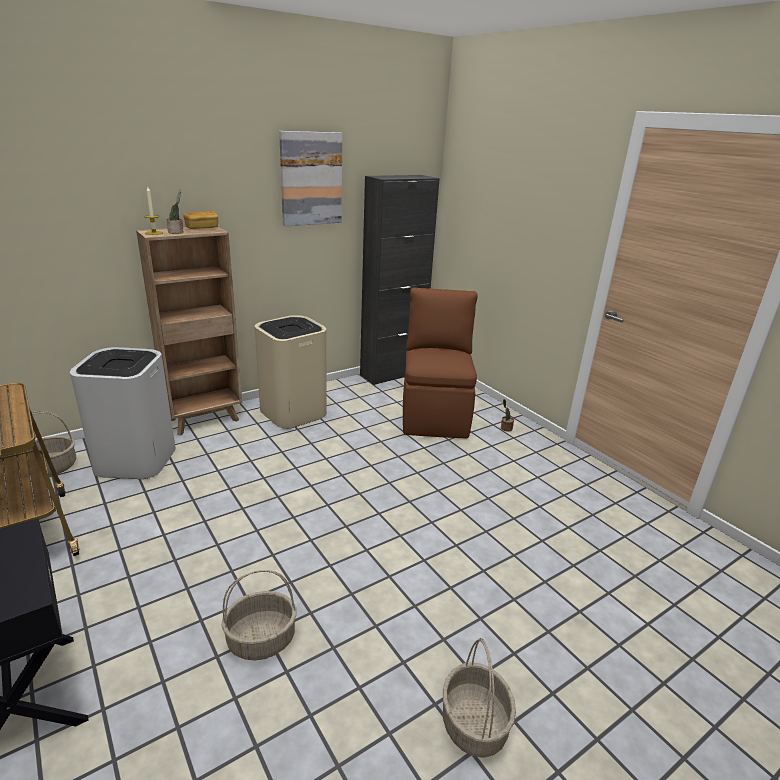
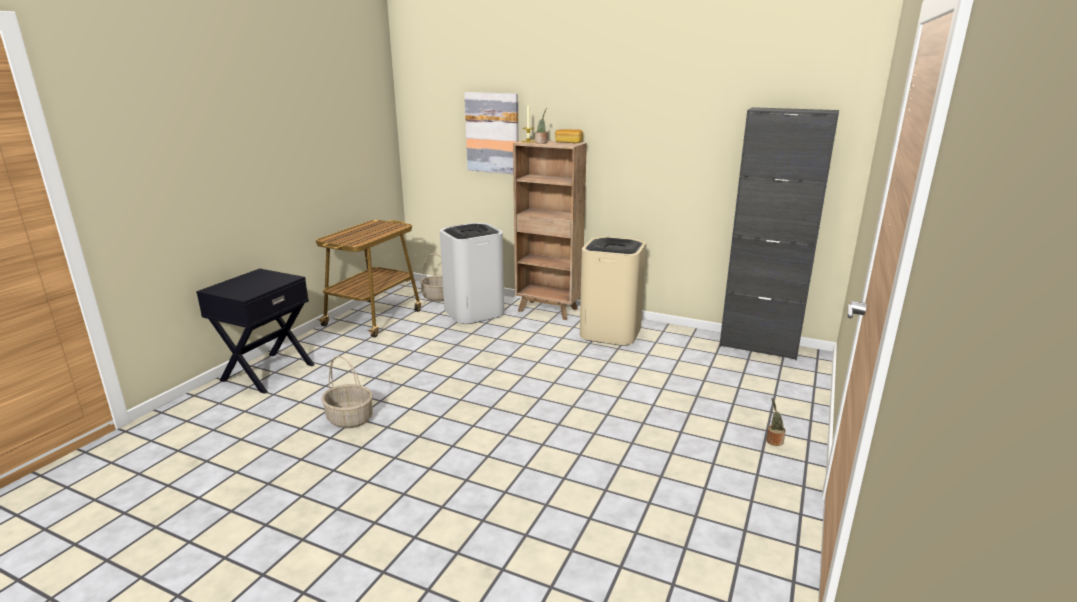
camera: 60 degrees right, 5 degrees down
picture [279,131,342,226] -> picture moved to [464,92,519,174]
brown chair [403,287,478,438] -> none
basket [443,638,516,758] -> none

